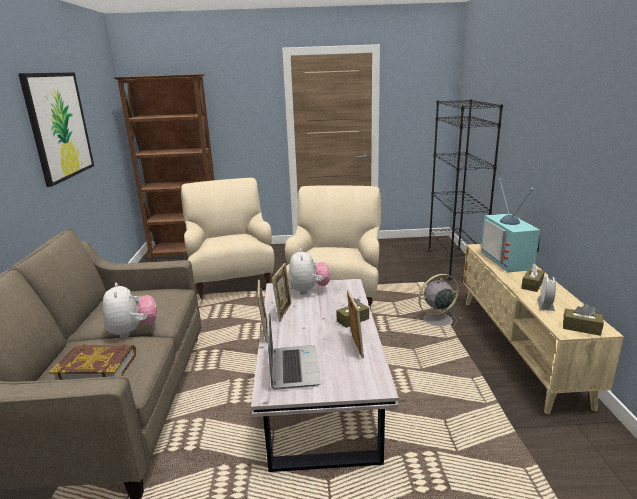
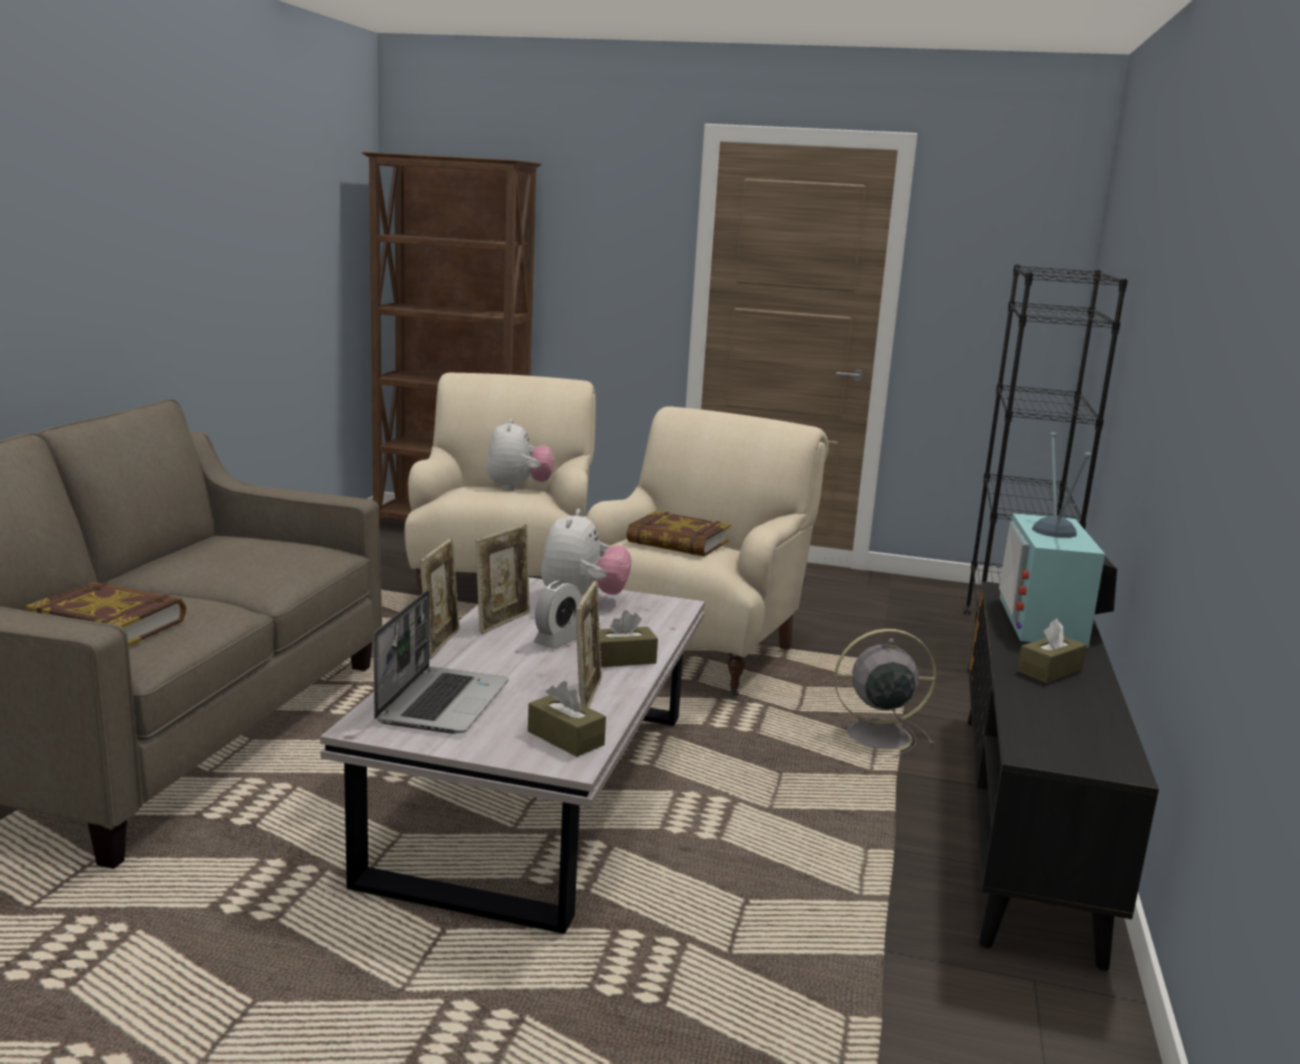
camera: 15 degrees right, 5 degrees down
picture [18,73,94,187] -> none
plush toy [103,282,157,338] -> plush toy moved to [486,418,554,490]
beige tv stand [463,244,624,414] -> black tv stand [968,581,1159,971]
alarm clock [537,276,556,311] -> alarm clock moved to [533,581,582,649]
brown tissue box [563,303,604,336] -> brown tissue box moved to [528,681,606,757]
none -> book [627,511,731,557]

